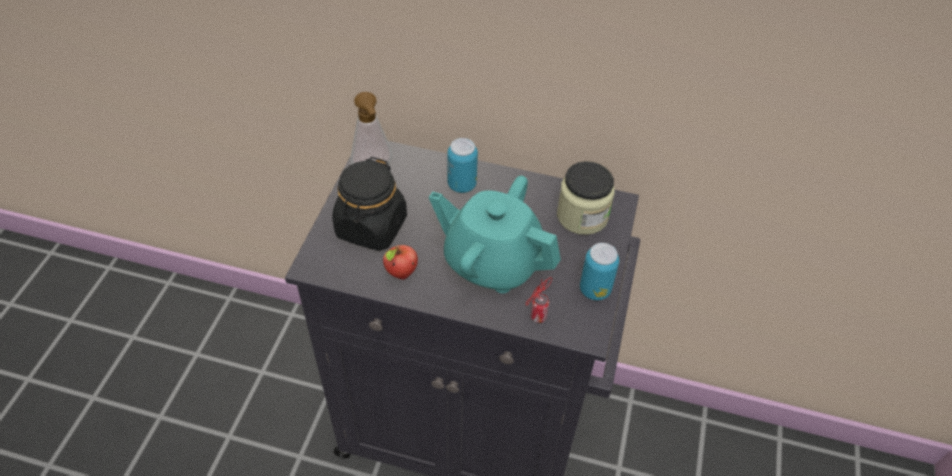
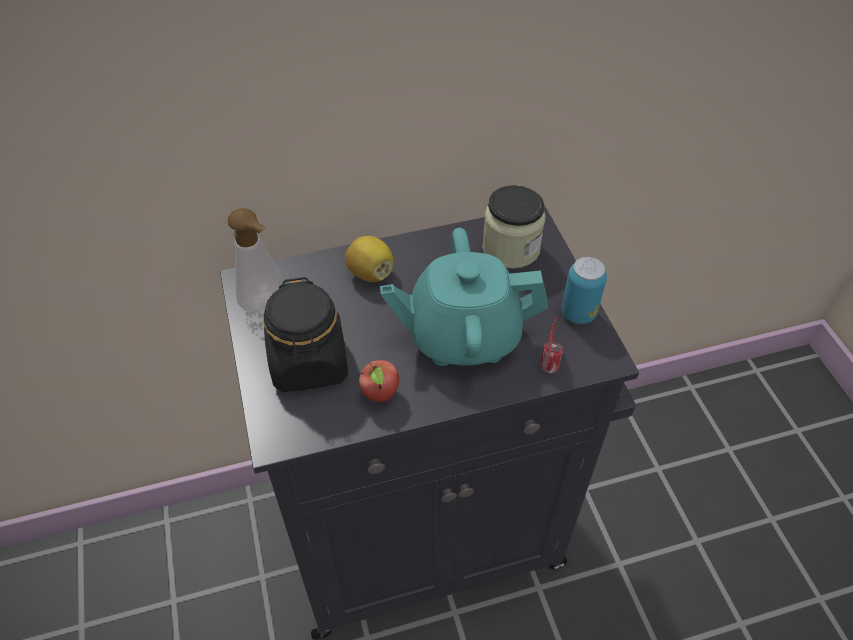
camera: 30 degrees left, 0 degrees up
can [448,138,478,193] -> lemon [345,236,394,282]

